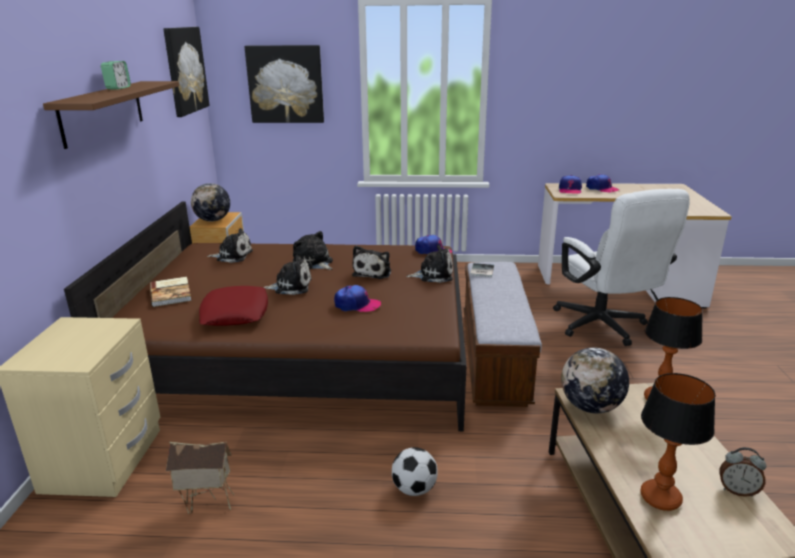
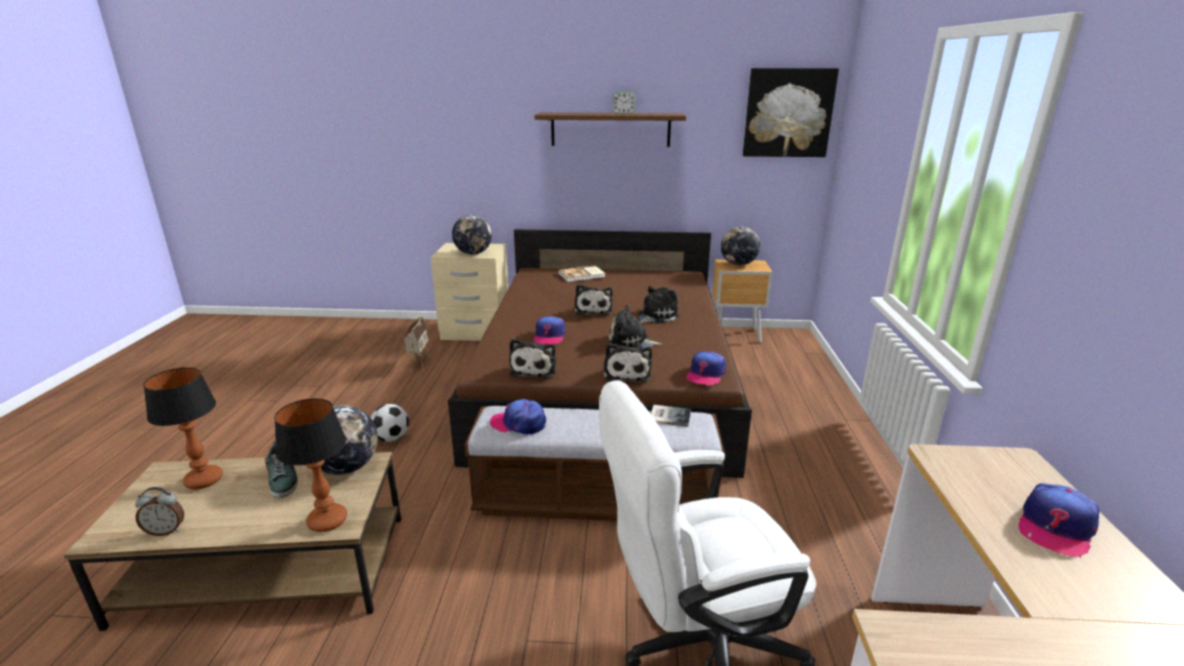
camera: 90 degrees right, 0 degrees up
red pillow [199,286,268,326] -> none
plush toy [207,228,253,263] -> plush toy moved to [509,338,556,378]
picture [245,45,324,123] -> none
cap [559,175,582,194] -> cap moved to [490,399,546,435]
alarm clock [719,447,766,497] -> alarm clock turned 120 degrees counterclockwise [135,487,184,536]
none -> shoe [265,441,298,498]
none -> globe [452,215,492,255]

